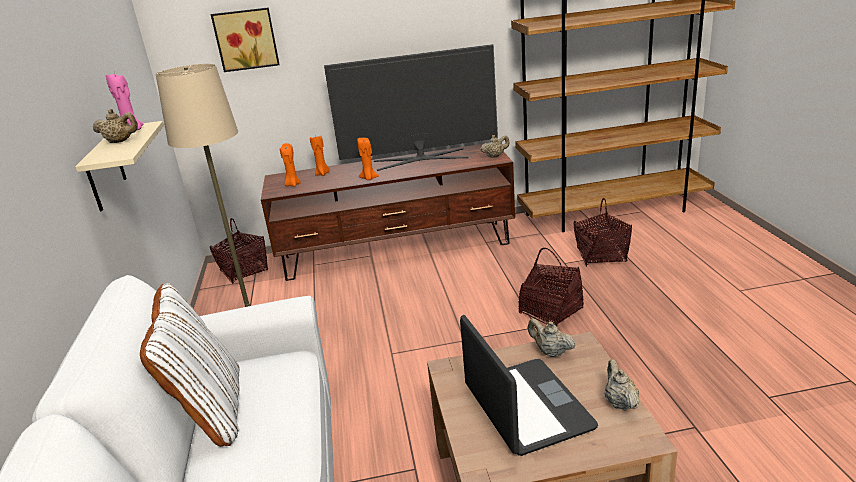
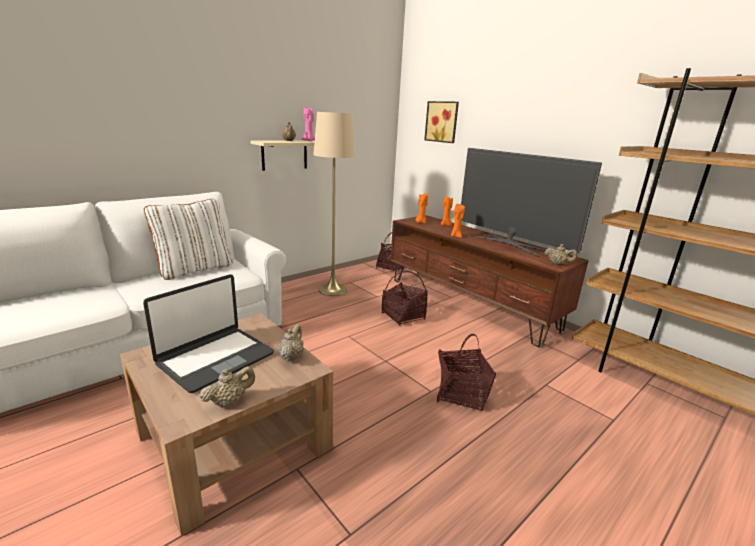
camera: 55 degrees right, 5 degrees down
basket [574,198,632,266] -> basket moved to [382,271,428,326]

